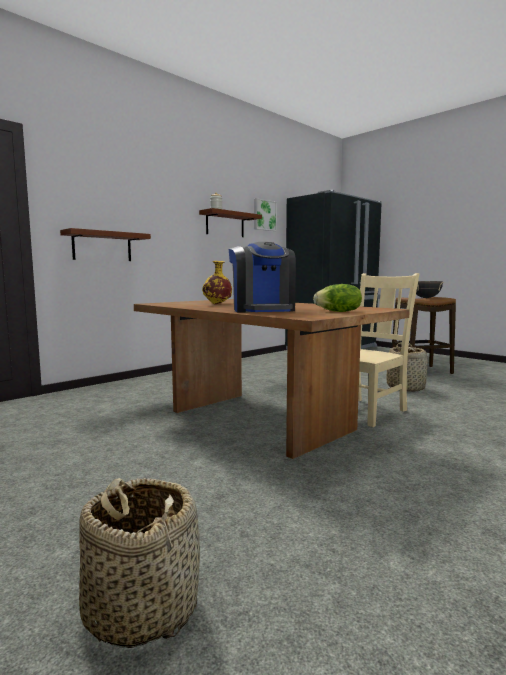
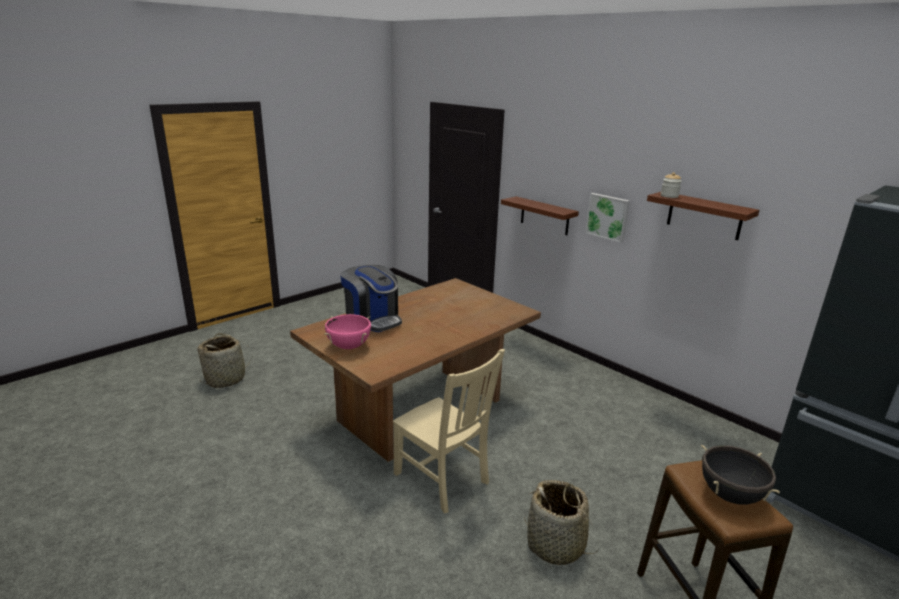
camera: 90 degrees right, 15 degrees up
yellow vase [202,261,232,304] -> none
coffee machine [229,242,296,313] -> coffee machine turned 120 degrees counterclockwise [340,265,402,332]
picture [254,198,277,231] -> picture moved to [585,193,630,243]
lettuce [313,284,362,312] -> pink cooking pot [324,314,371,349]

